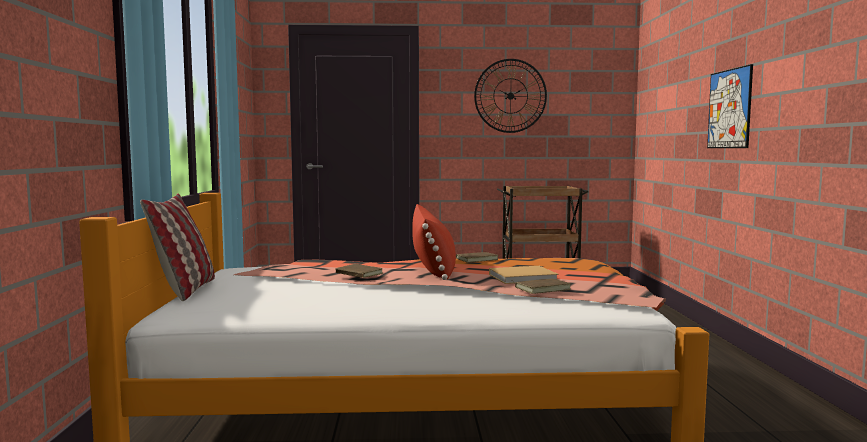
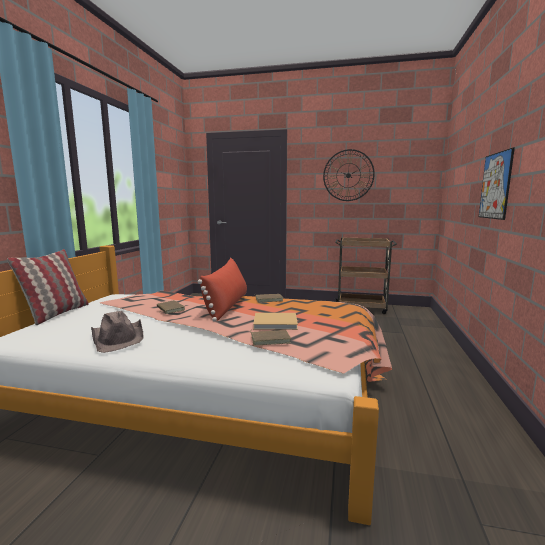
camera: 15 degrees right, 5 degrees up
none -> brown hat [91,311,144,353]

